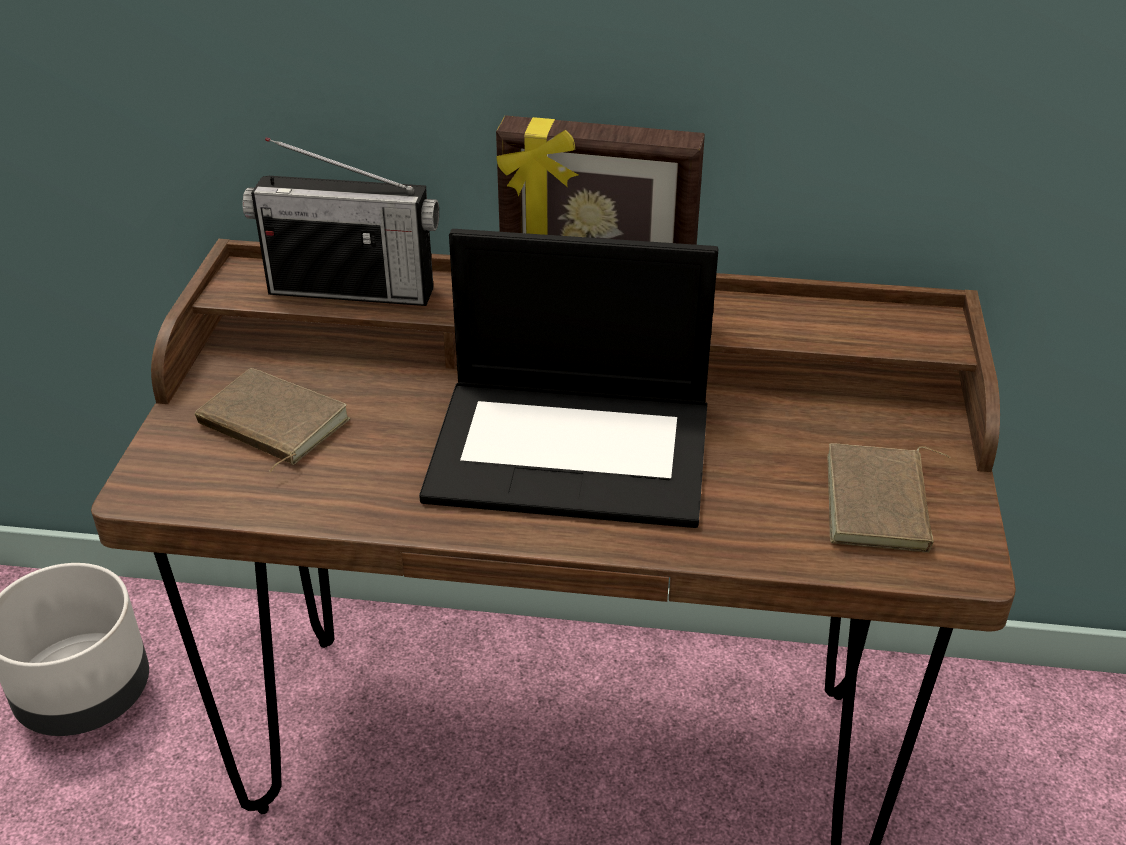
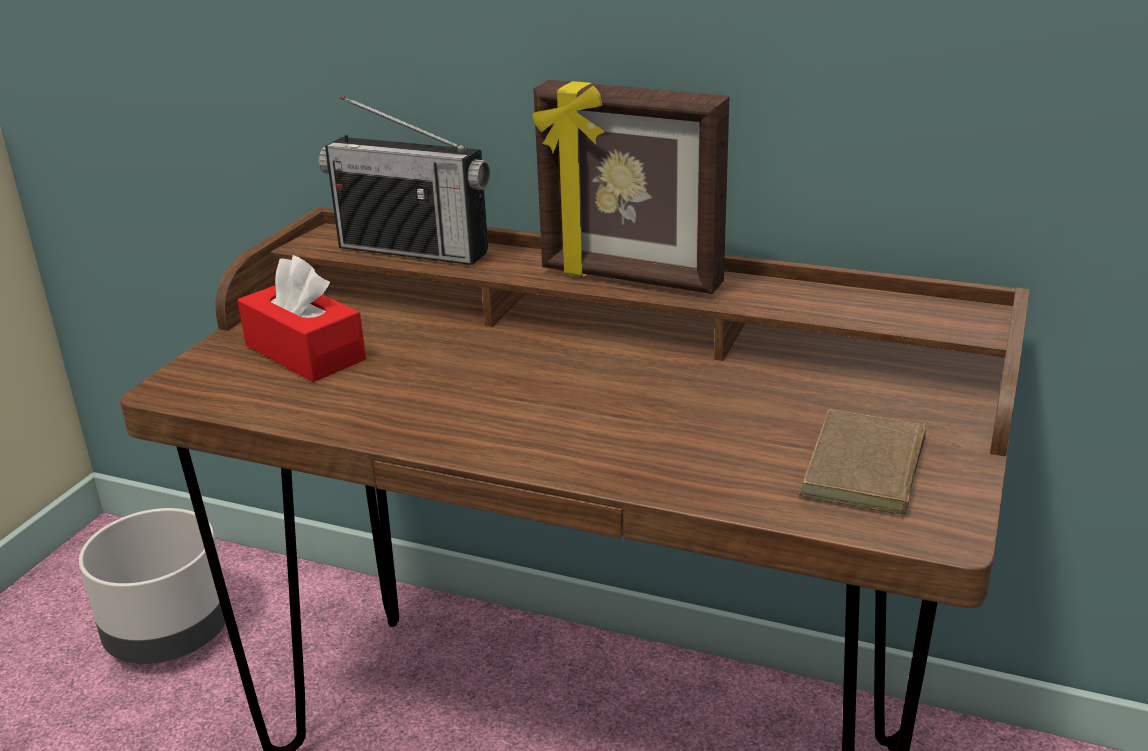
camera: 15 degrees right, 10 degrees down
brown book [195,368,350,472] -> red tissue box [237,255,366,382]
laptop [419,229,718,528] -> none

